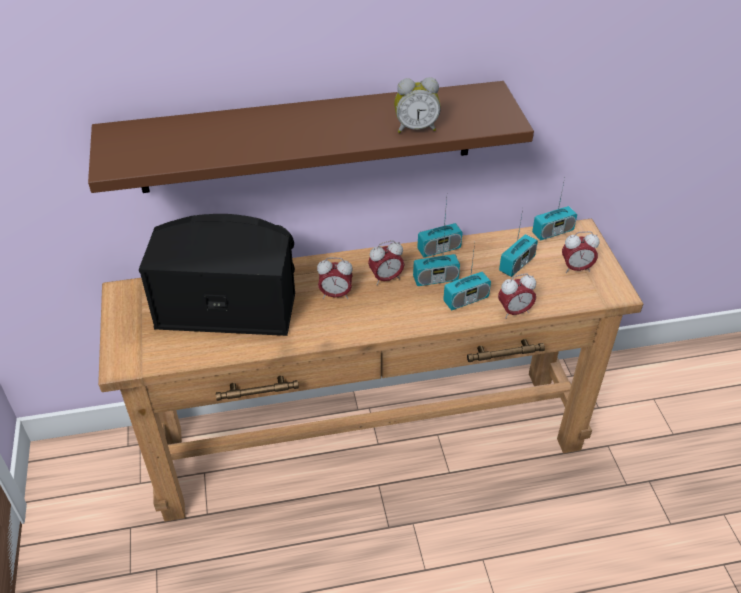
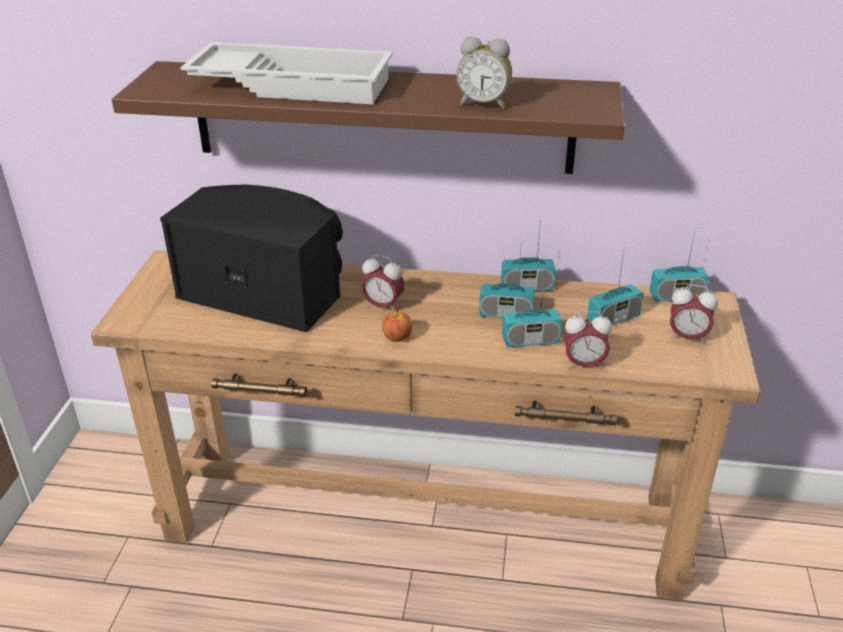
camera: 20 degrees right, 10 degrees down
alarm clock [368,240,405,285] -> none
none -> white tray [180,42,393,104]
none -> apple [382,310,412,342]

